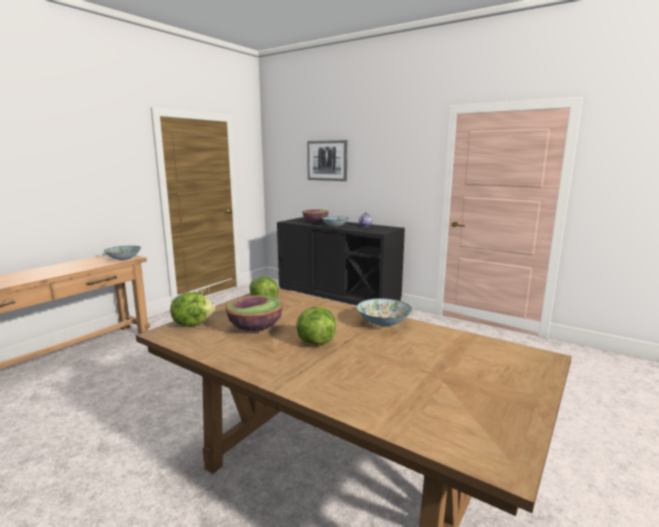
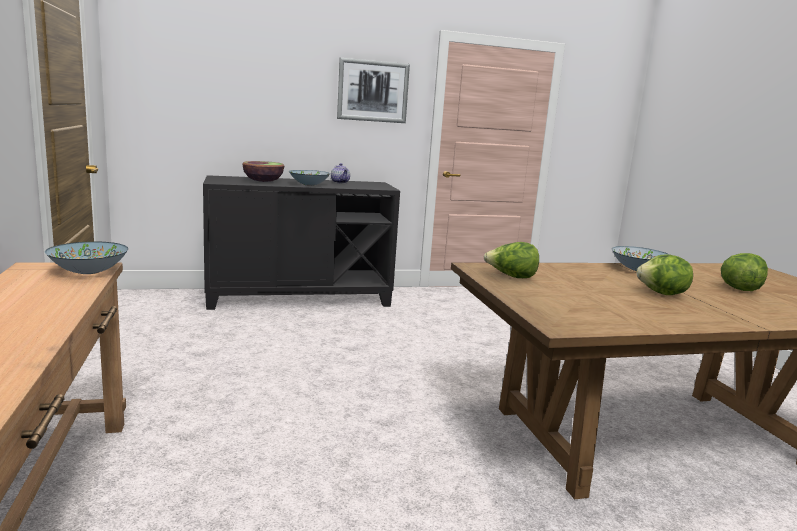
camera: 50 degrees left, 0 degrees up
lettuce [170,292,215,326] -> lettuce moved to [721,253,768,291]
bowl [226,295,283,331] -> none
picture [307,140,347,181] -> picture moved to [337,58,410,123]

